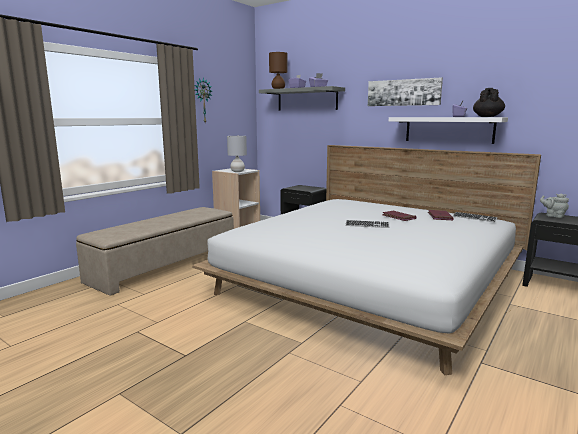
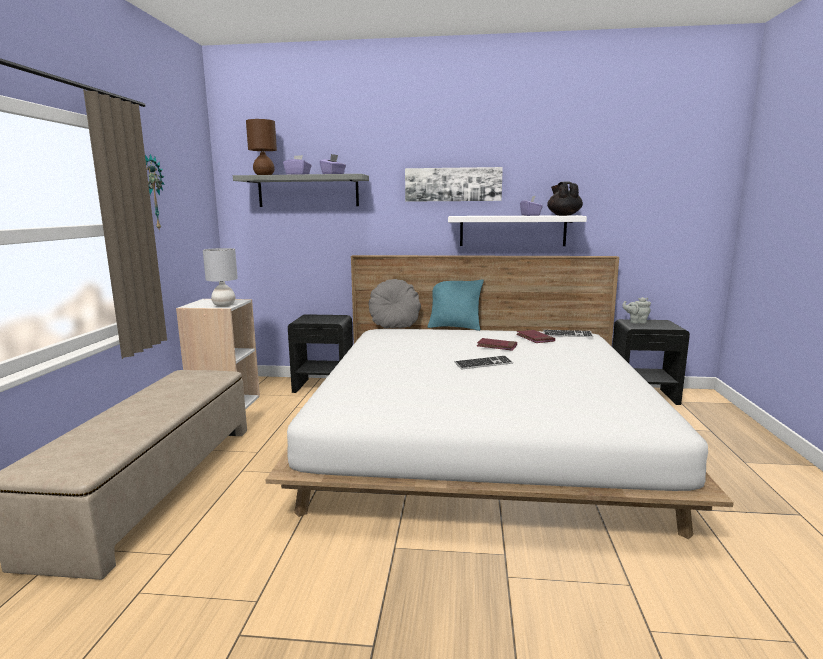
camera: 30 degrees left, 0 degrees up
none -> grey pillow [369,279,421,328]
none -> turquoise pillow [428,279,484,331]

